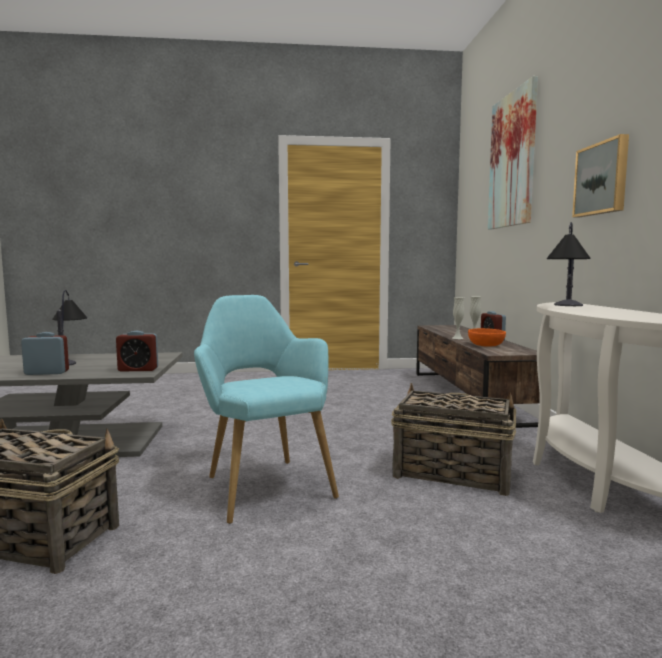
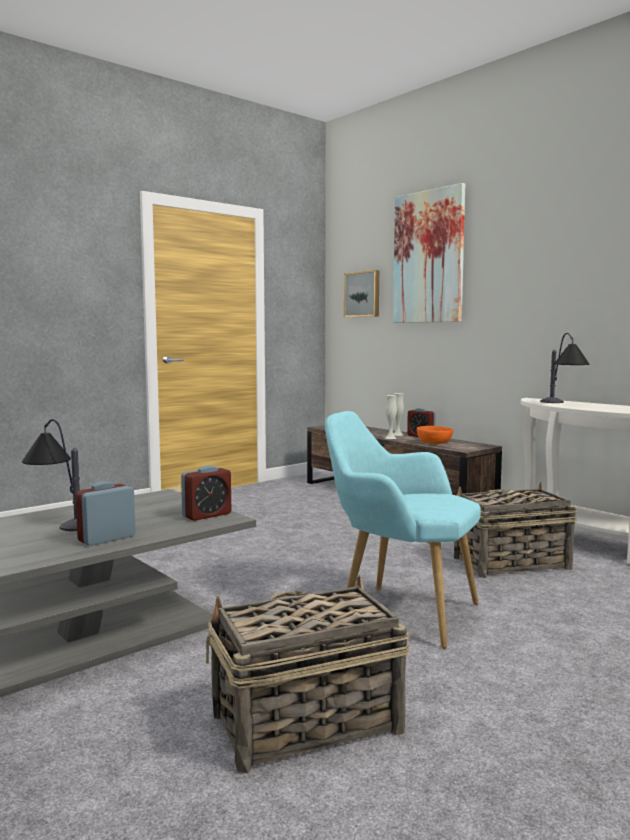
camera: 35 degrees left, 0 degrees up
picture [572,134,629,217] -> picture moved to [344,270,379,317]

